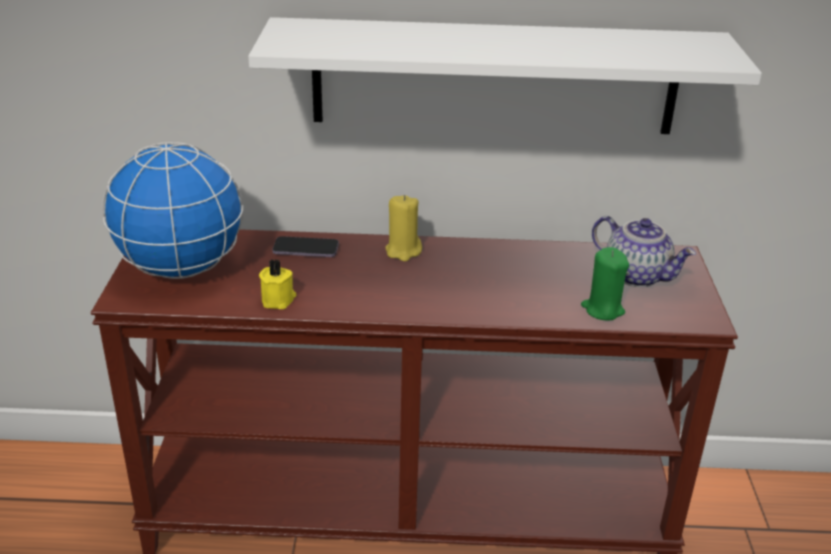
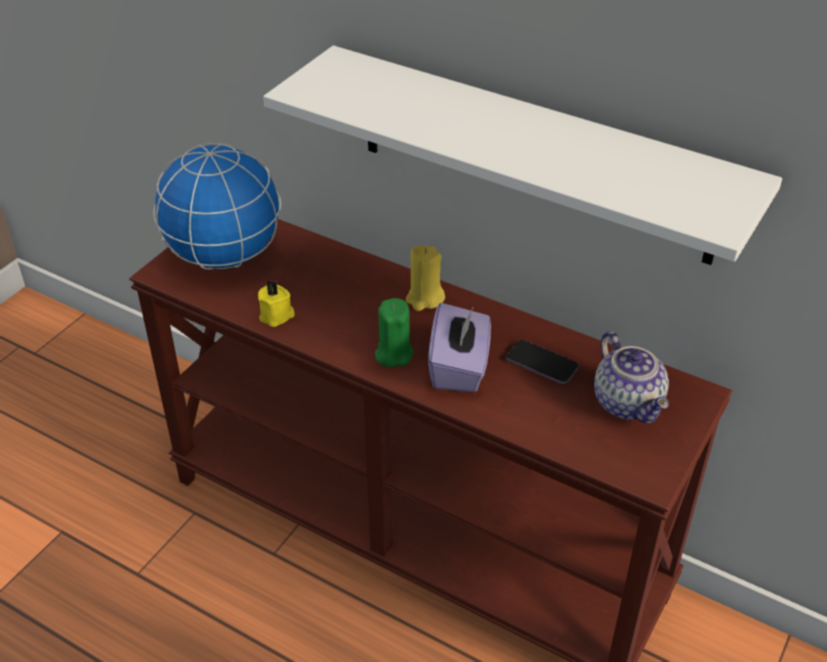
camera: 30 degrees right, 10 degrees up
phone [272,236,339,257] -> phone moved to [506,340,579,384]
green candle [581,247,629,320] -> green candle moved to [375,298,413,367]
none -> purple tissue box [428,303,491,392]

